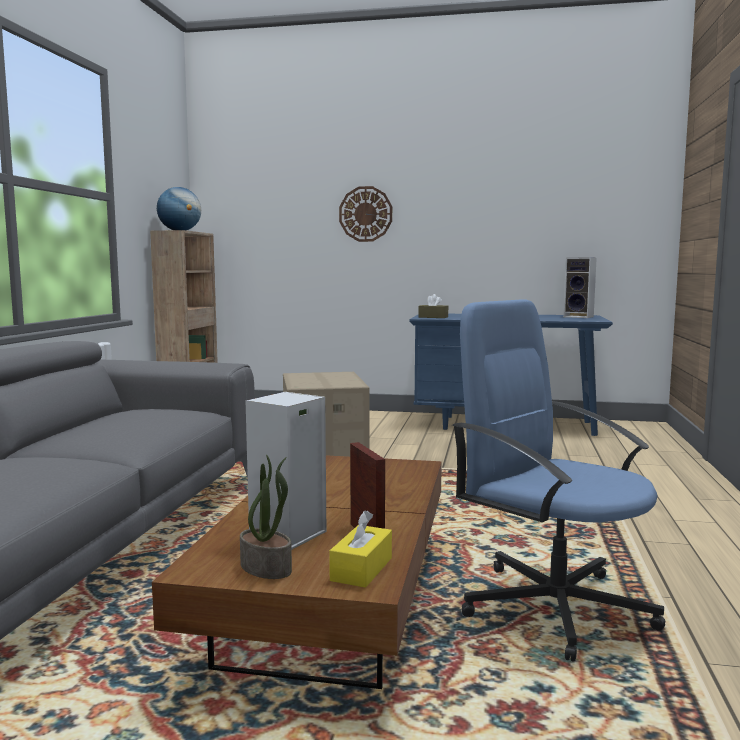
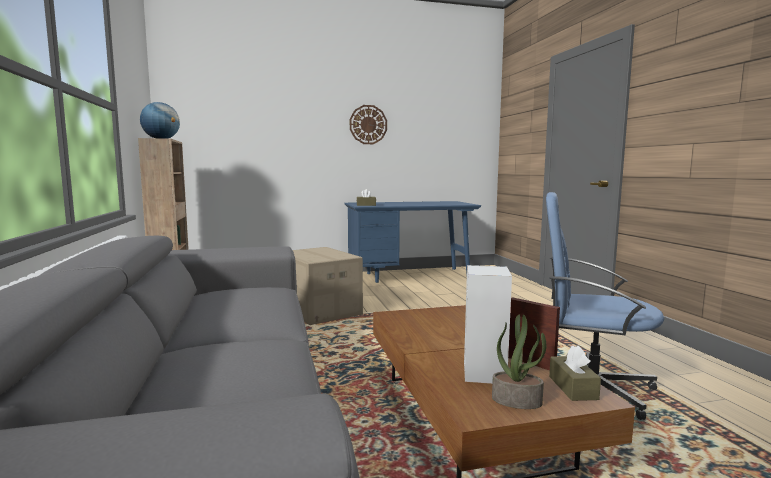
camera: 25 degrees left, 0 degrees up
yellow tissue box [329,510,392,588] -> brown tissue box [549,345,601,401]
wall clock [339,186,392,242] -> wall clock moved to [350,105,387,144]
speaker [563,257,597,318] -> none

